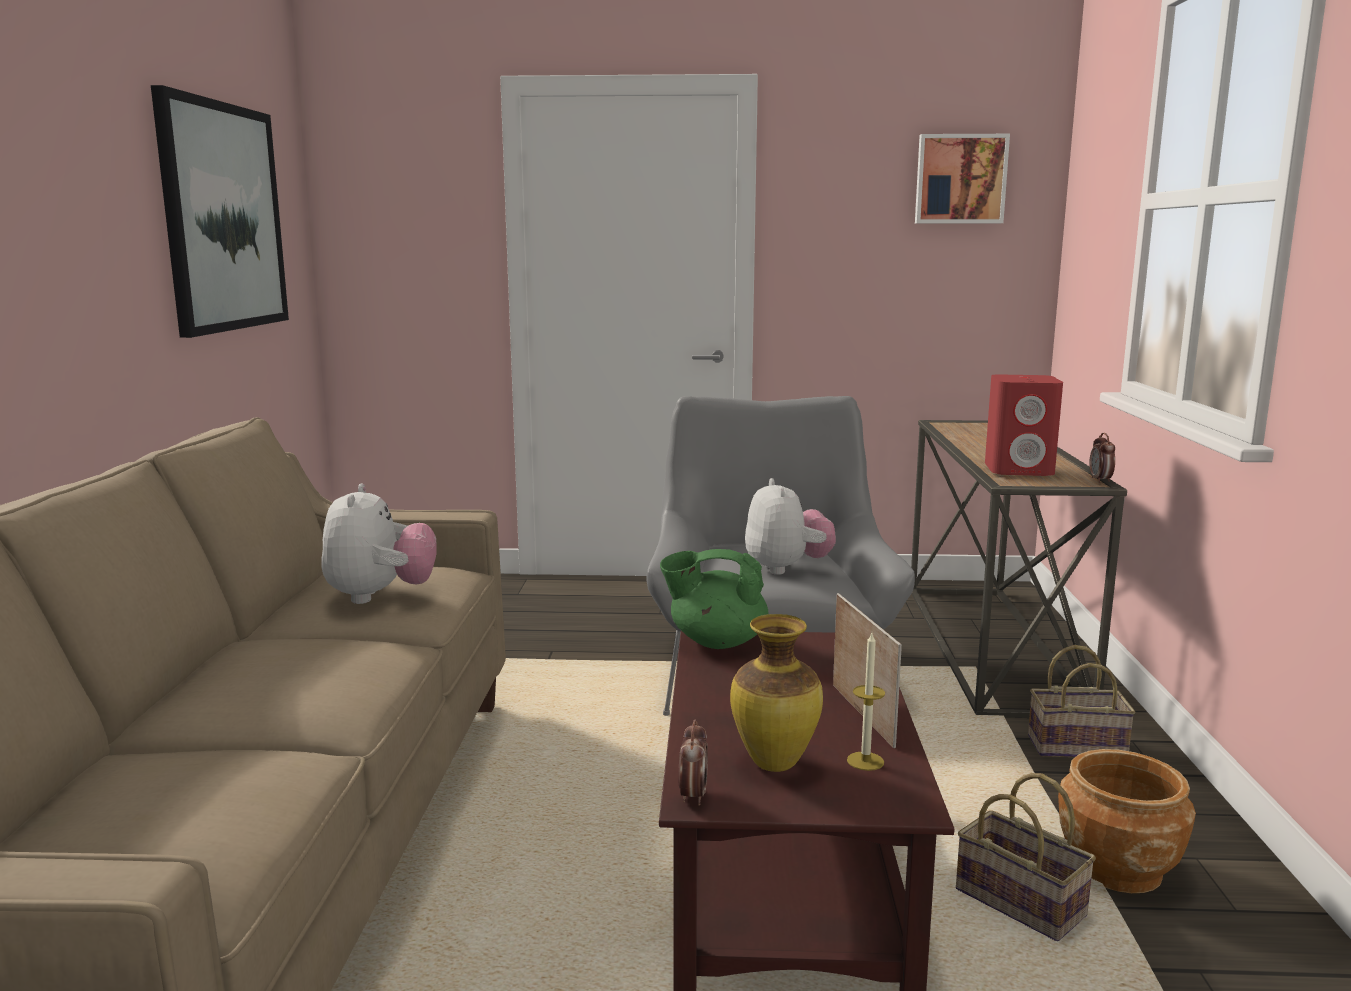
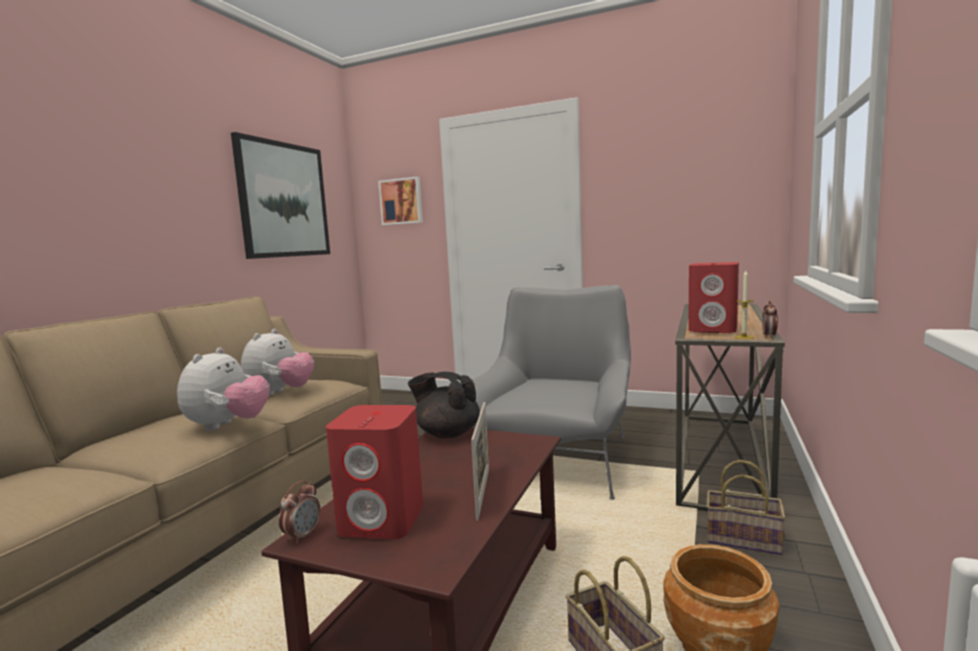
camera: 20 degrees right, 5 degrees down
green teapot [660,549,769,649] -> black teapot [408,372,480,439]
vase [730,614,823,772] -> red speaker [326,405,423,539]
plush toy [745,478,836,575] -> plush toy moved to [177,348,270,431]
candle [847,633,885,771] -> candle moved to [734,271,754,339]
picture [915,134,1010,224] -> picture moved to [378,177,423,225]

